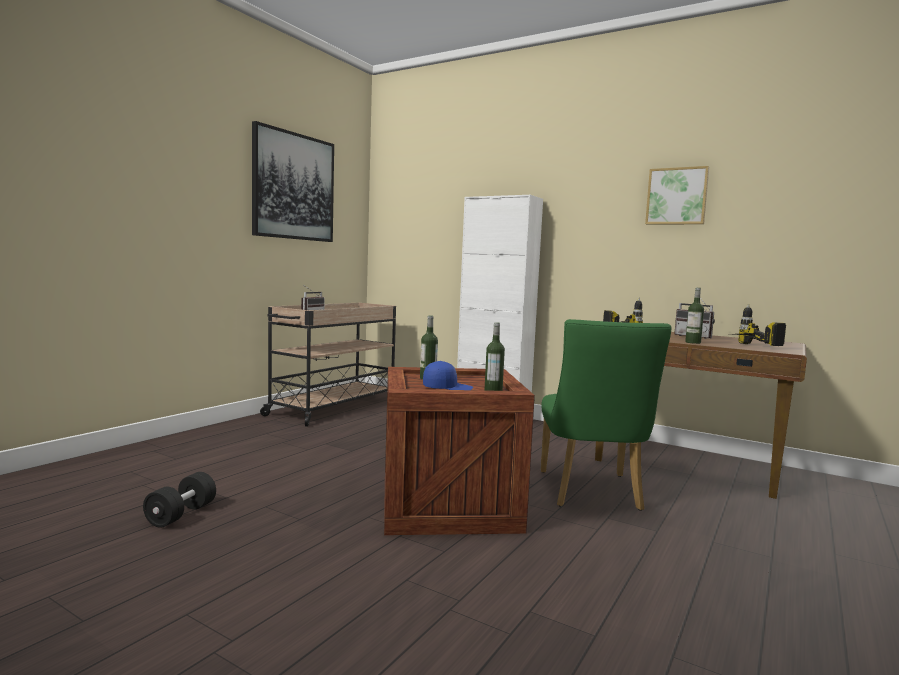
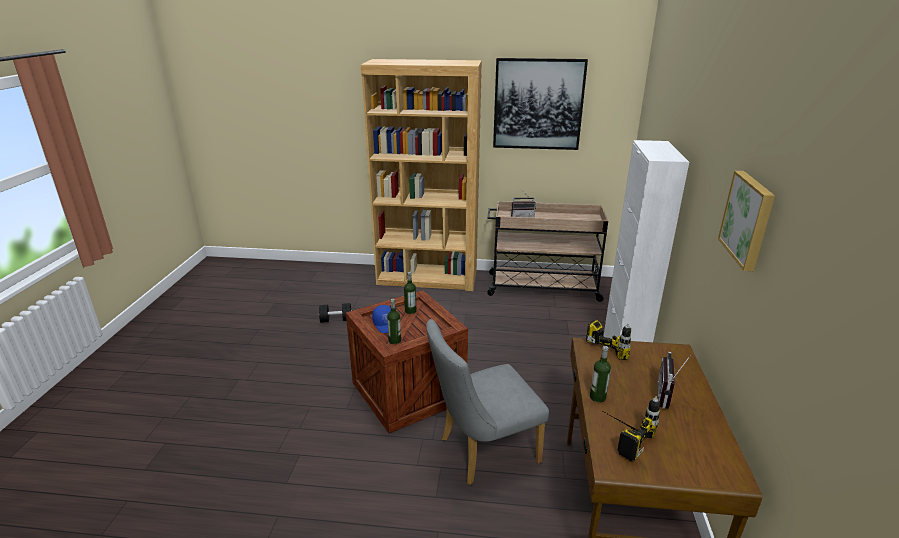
camera: 65 degrees right, 20 degrees up
green chair [540,319,671,511] -> grey chair [426,319,549,485]
none -> brown bookcase [361,59,482,291]

